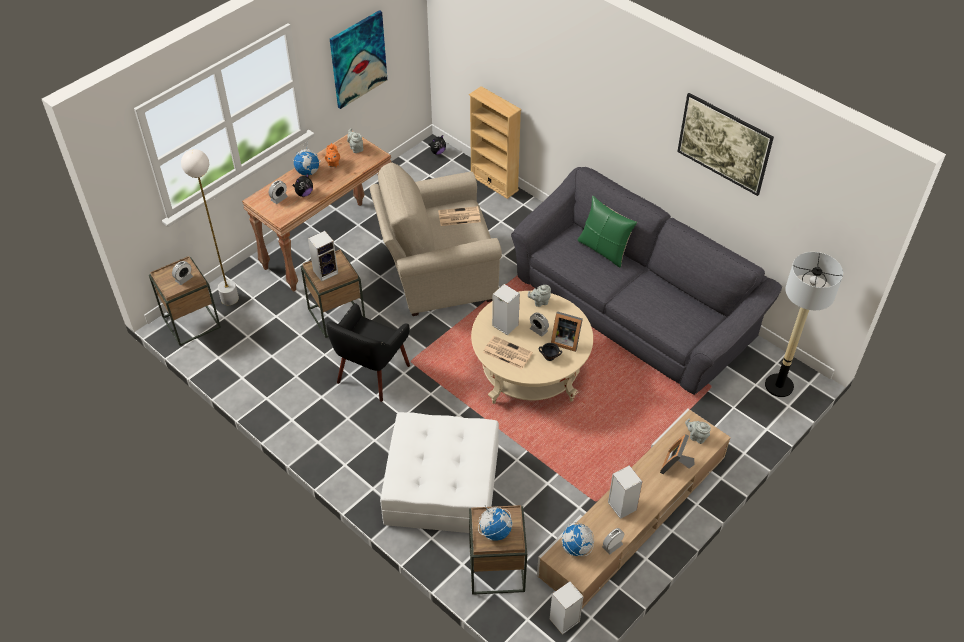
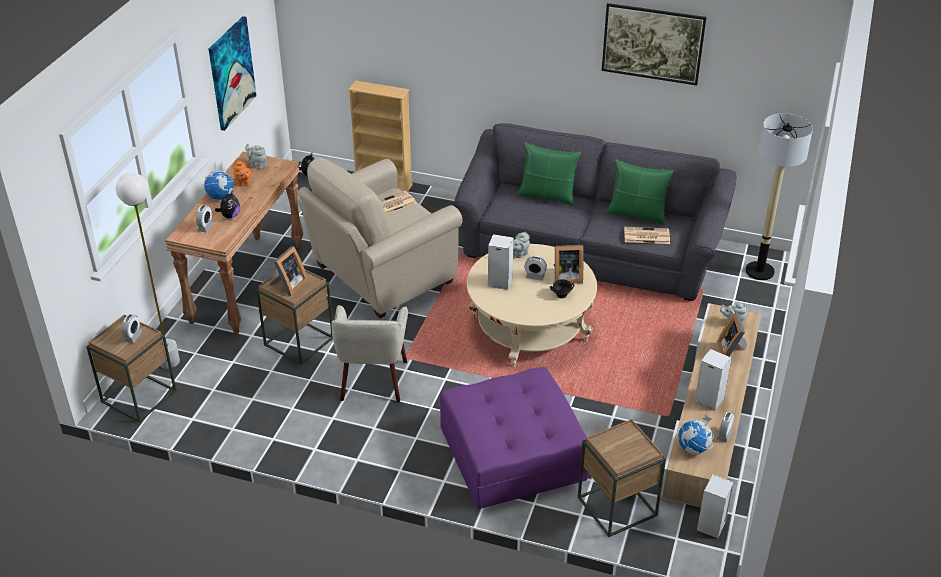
camera: 25 degrees left, 10 degrees down
speaker [308,231,338,281] -> picture frame [270,246,308,296]
black armchair [327,303,410,402] -> beige armchair [331,305,408,402]
white ottoman [380,412,499,533] -> purple ottoman [440,367,588,509]
globe [478,505,513,541] -> none
newspaper [483,336,533,369] -> newspaper moved to [624,227,670,244]
none -> green pillow [606,159,674,225]

